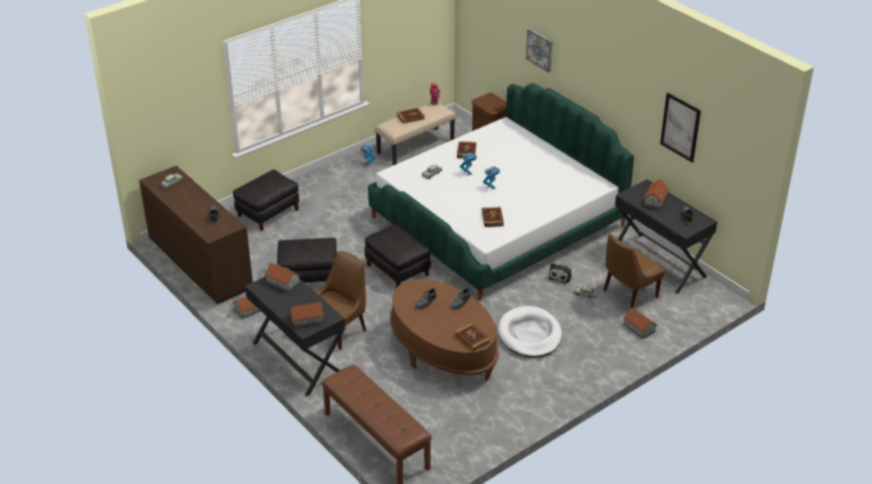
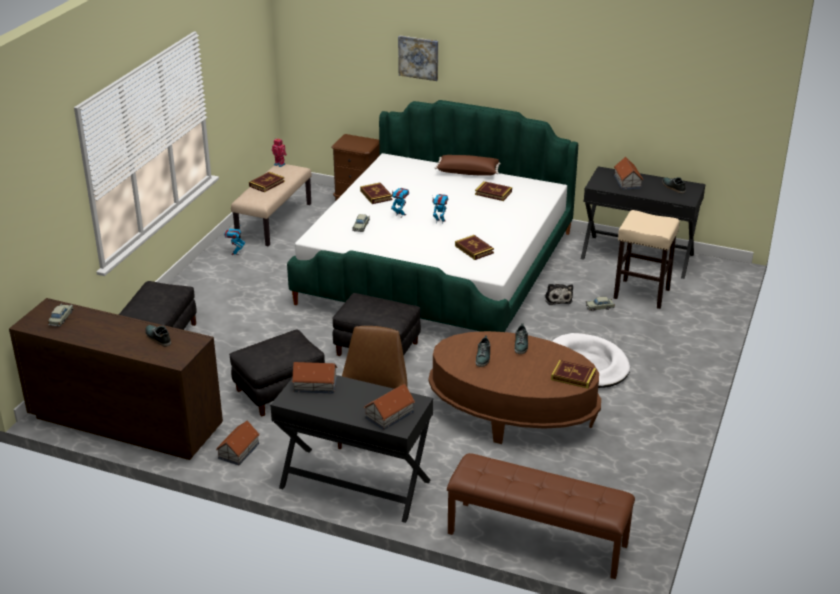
camera: 30 degrees left, 5 degrees down
brown chair [604,233,665,308] -> beige stool [614,210,680,309]
toy house [623,308,657,339] -> none
picture [660,93,701,163] -> none
none -> brown pillow [435,155,501,176]
none -> book [475,181,512,201]

